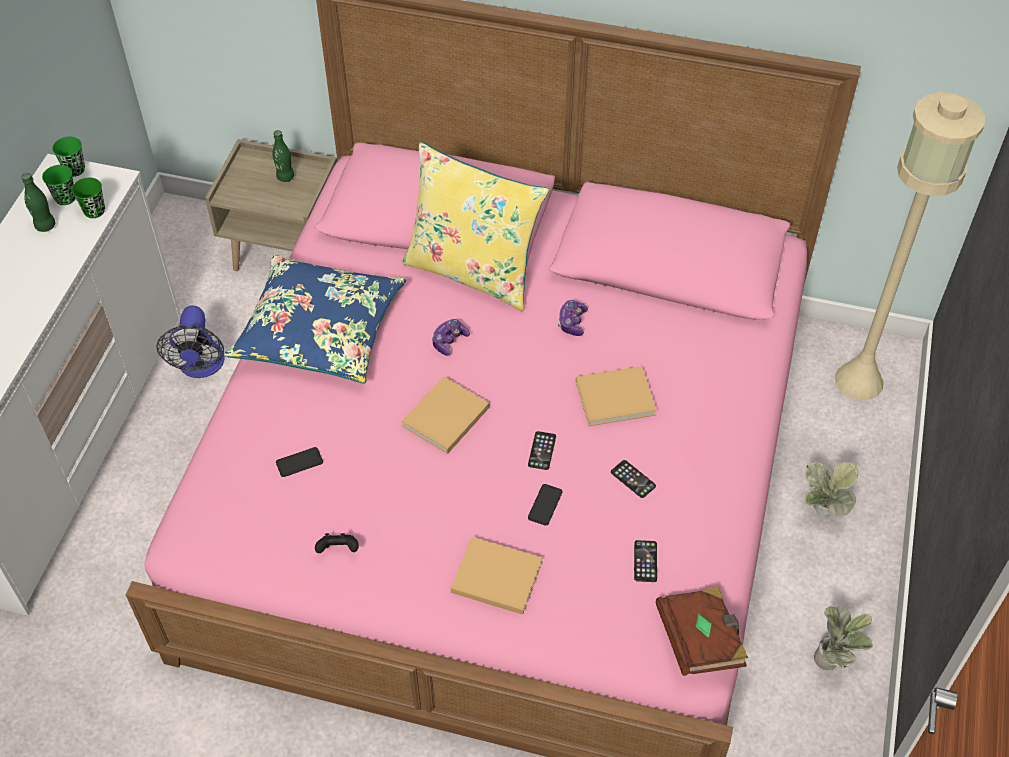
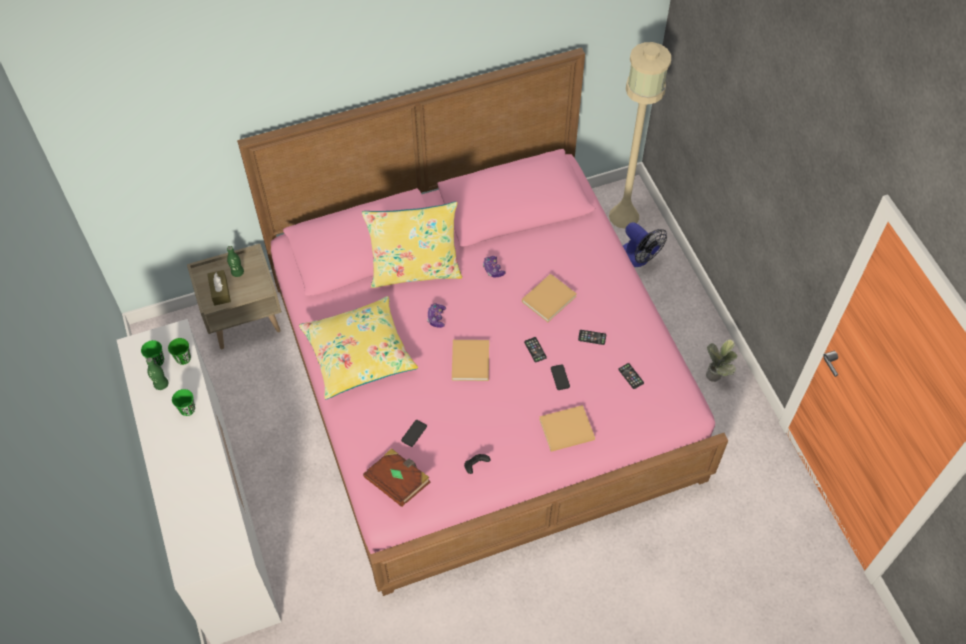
camera: 35 degrees left, 5 degrees up
green cup [52,137,85,177] -> green cup moved to [172,389,195,416]
fan [156,305,224,378] -> fan moved to [623,222,667,267]
blue pillow [224,255,406,383] -> yellow pillow [299,296,418,399]
brown book [656,587,748,676] -> brown book moved to [363,448,430,507]
potted plant [804,461,858,517] -> none
none -> brown tissue box [207,270,231,306]

